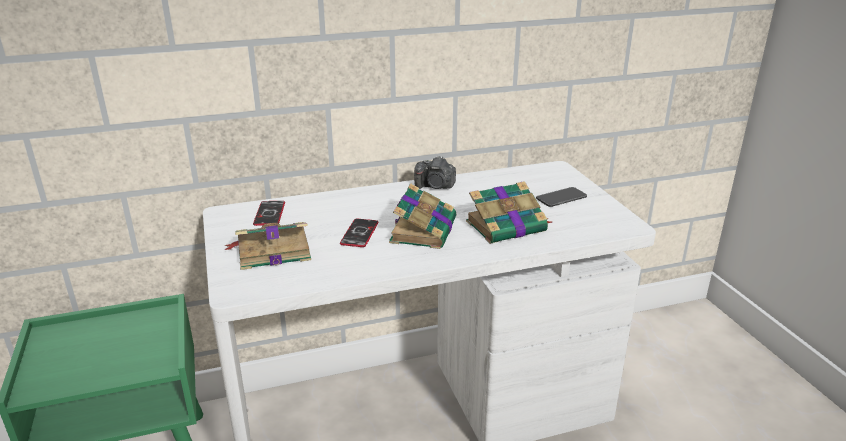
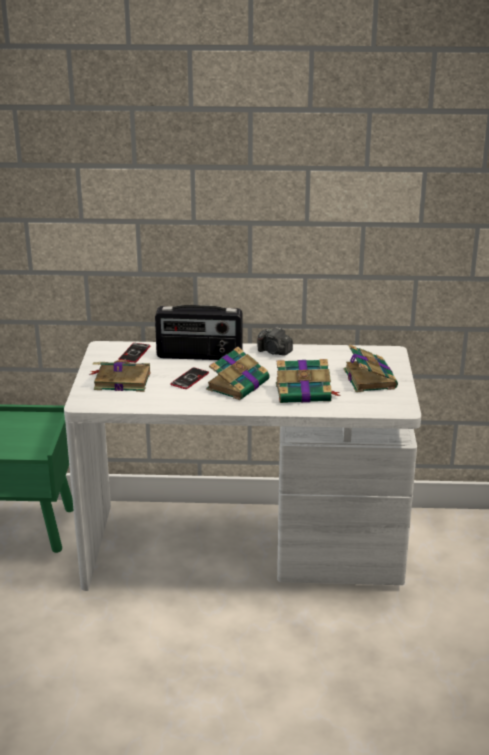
camera: 20 degrees right, 0 degrees up
phone [536,187,587,207] -> book [344,344,398,392]
none -> radio [155,305,243,360]

